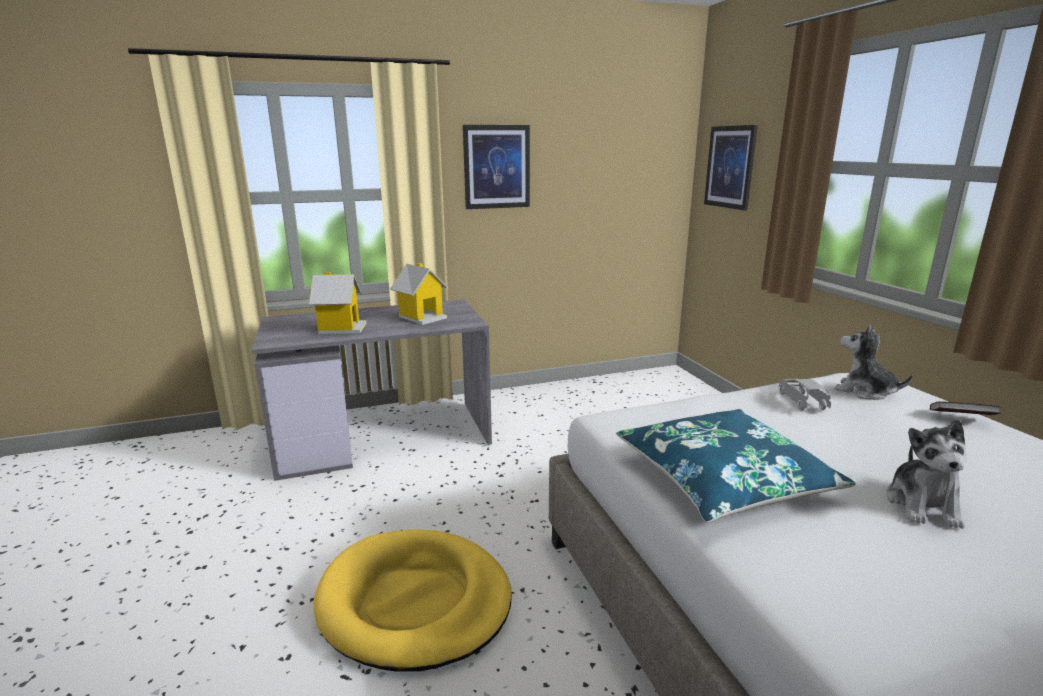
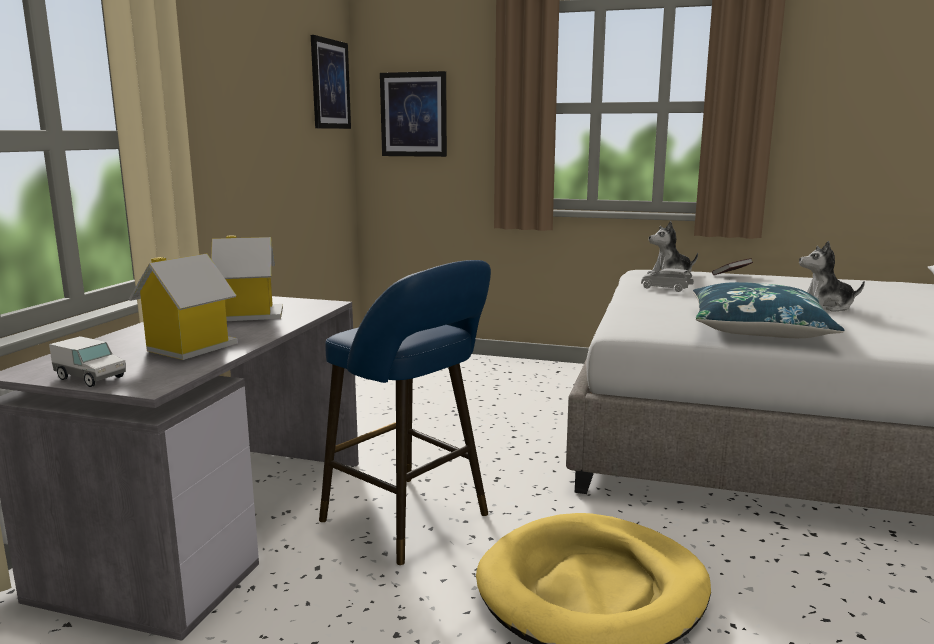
camera: 55 degrees left, 5 degrees down
picture [463,125,530,209] -> picture moved to [311,35,351,129]
plush toy [886,419,967,529] -> plush toy turned 135 degrees clockwise [799,241,865,312]
none -> toy truck [49,336,126,387]
none -> blue stool [319,260,491,565]

